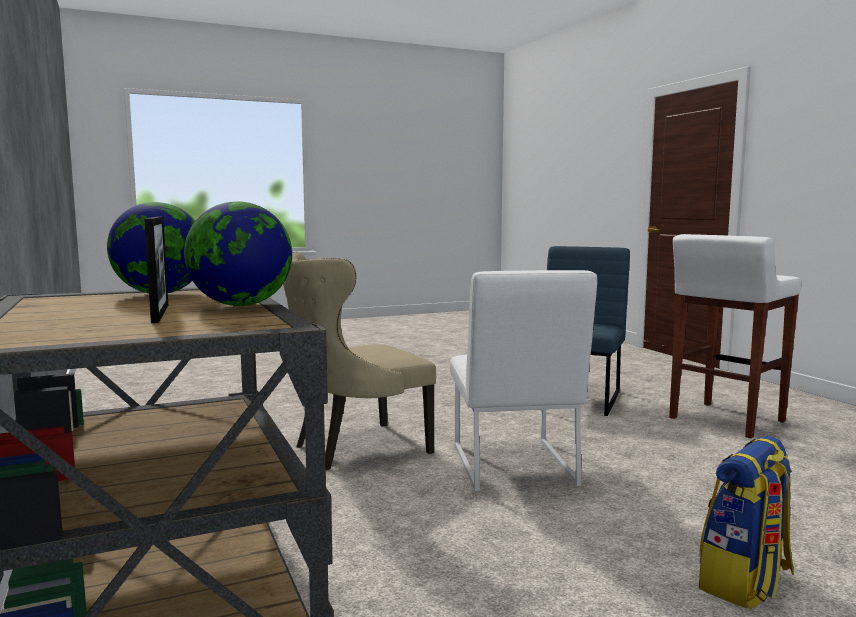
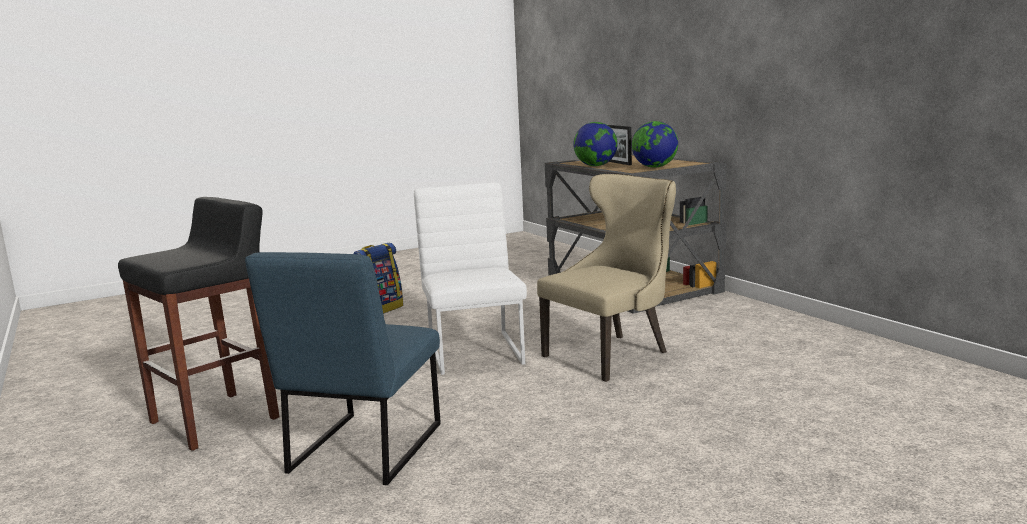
camera: 175 degrees right, 5 degrees up
white stool [669,234,801,438] -> black stool [118,197,280,451]

